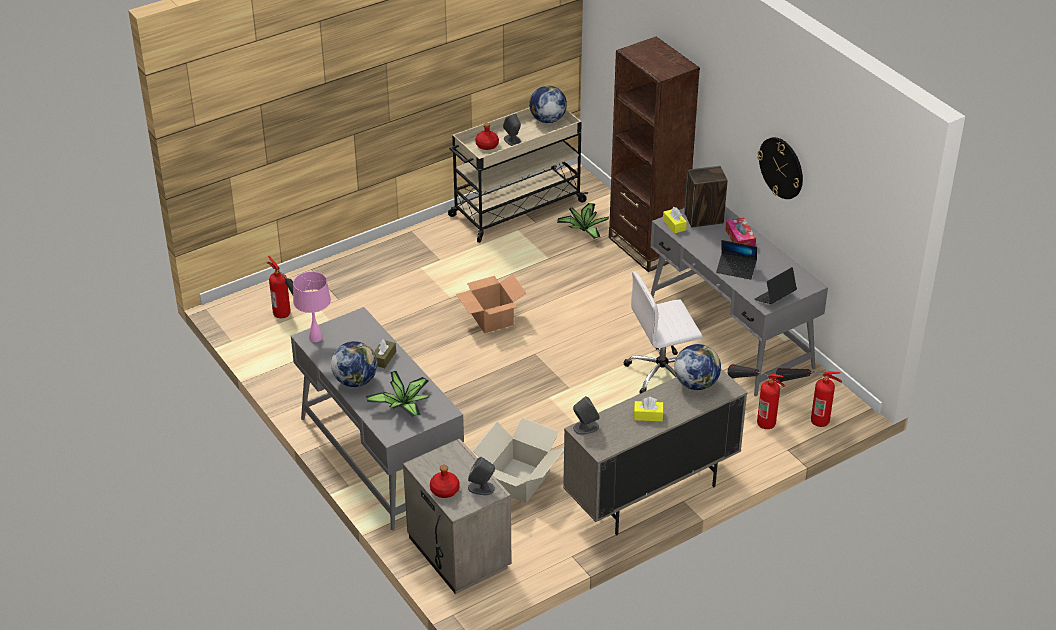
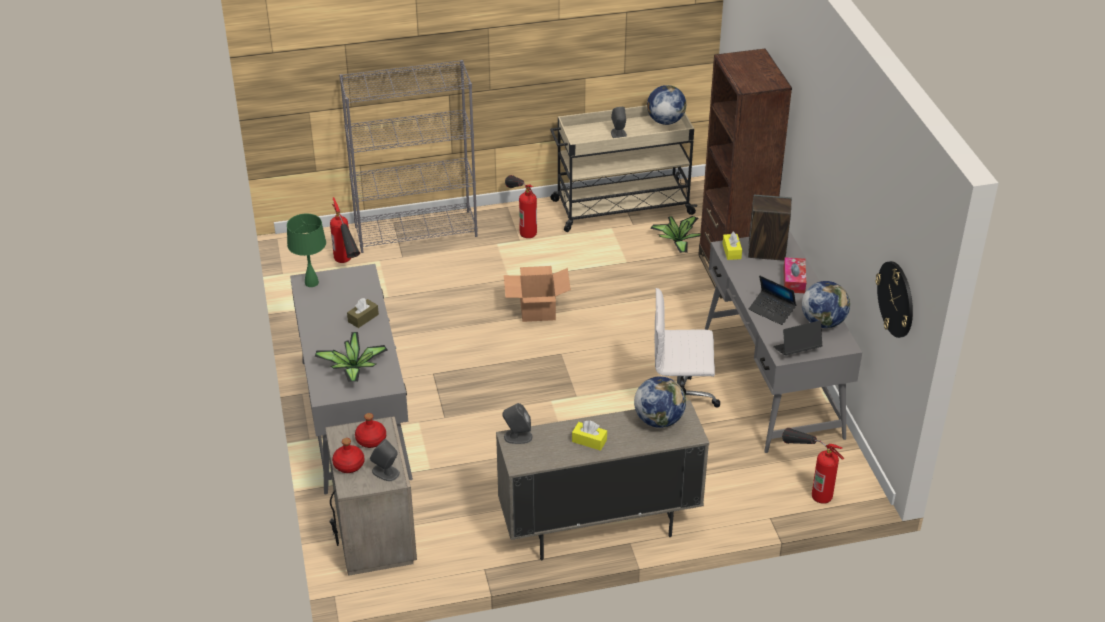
camera: 20 degrees right, 0 degrees up
pink table lamp [293,271,331,342] -> green table lamp [287,213,326,287]
globe [331,341,378,387] -> globe moved to [802,281,850,328]
cardboard box [473,418,564,503] -> none
red bottle [475,123,499,150] -> red bottle moved to [355,413,386,448]
fire extinguisher [727,364,785,429] -> fire extinguisher moved to [505,175,537,238]
wall clock [758,137,803,199] -> wall clock moved to [875,261,913,338]
none -> grey bookcase [339,60,478,253]

